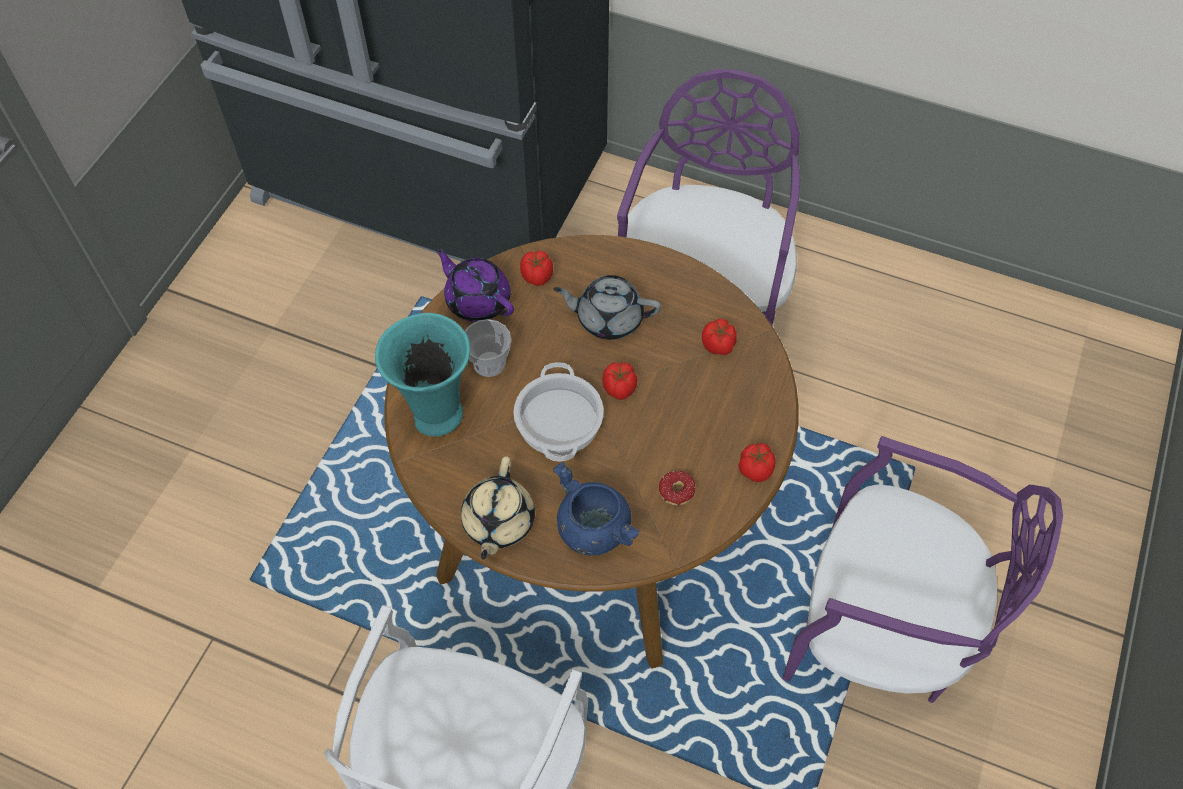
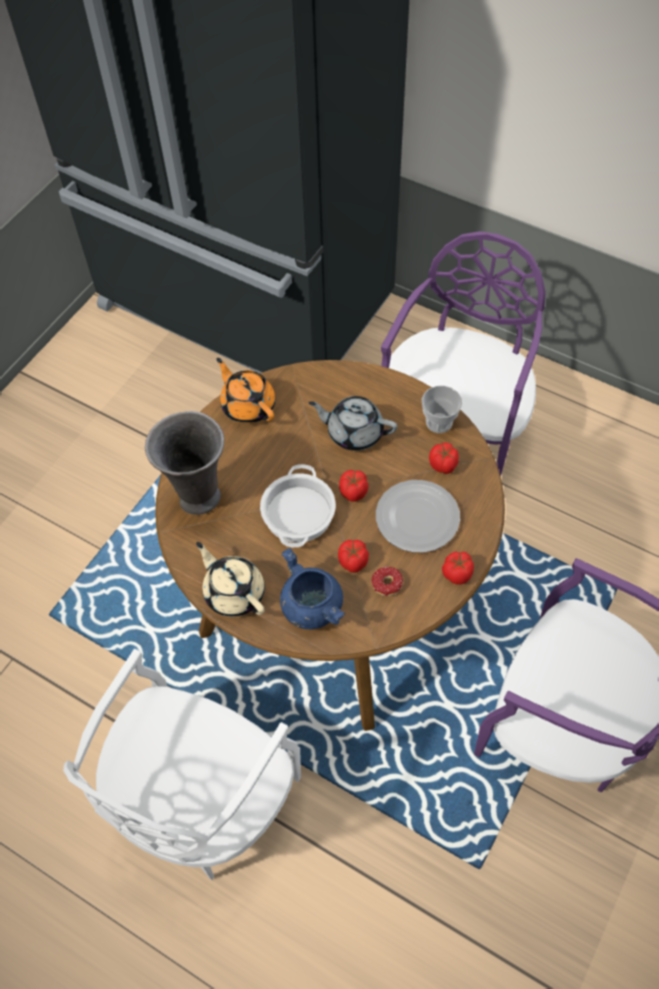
camera: 10 degrees right, 0 degrees up
turquoise vase [375,313,470,436] -> grey vase [145,411,224,515]
purple teapot [434,247,514,322] -> orange teapot [217,358,276,424]
beige teapot [461,456,535,560] -> beige teapot turned 120 degrees clockwise [196,542,265,617]
cup [465,319,511,377] -> cup moved to [422,386,462,433]
tomato [520,251,553,286] -> tomato moved to [338,540,369,573]
none -> plate [376,480,460,553]

